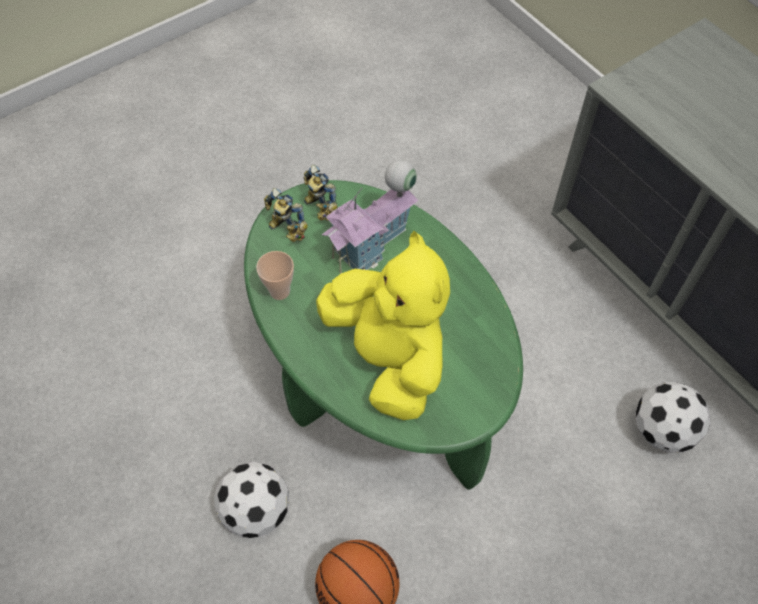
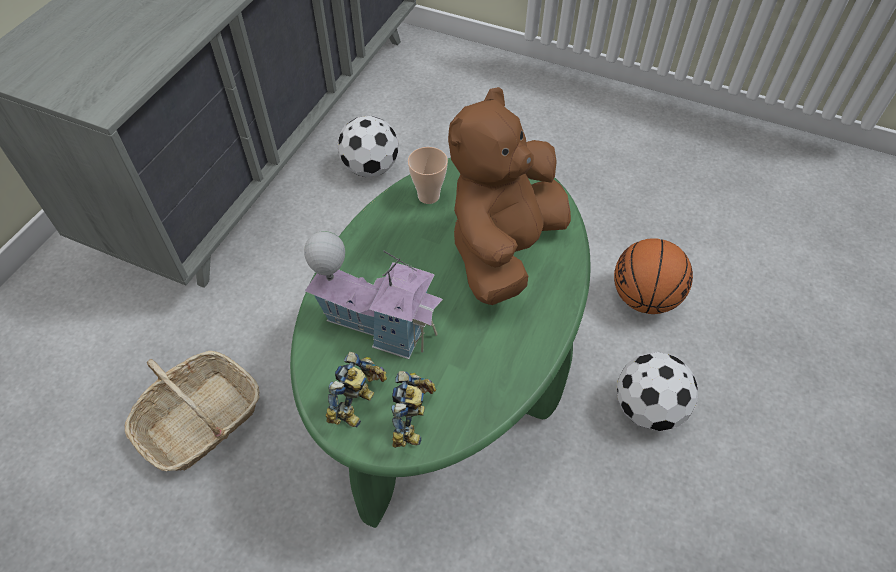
camera: 120 degrees left, 5 degrees down
cup [256,251,294,300] -> cup moved to [408,147,448,204]
yellow plush toy [316,231,450,420] -> brown plush toy [448,87,571,305]
none -> basket [125,351,260,471]

